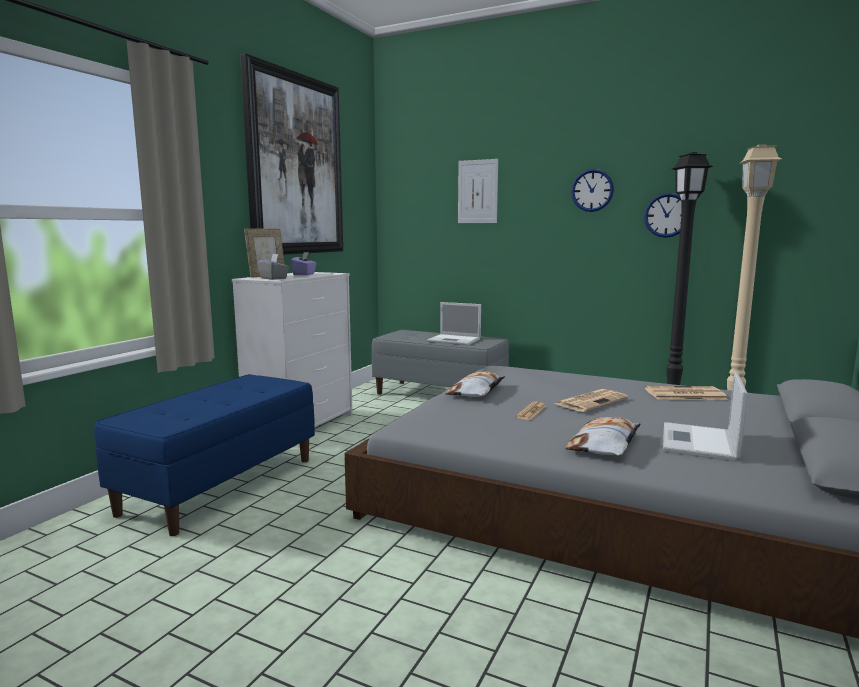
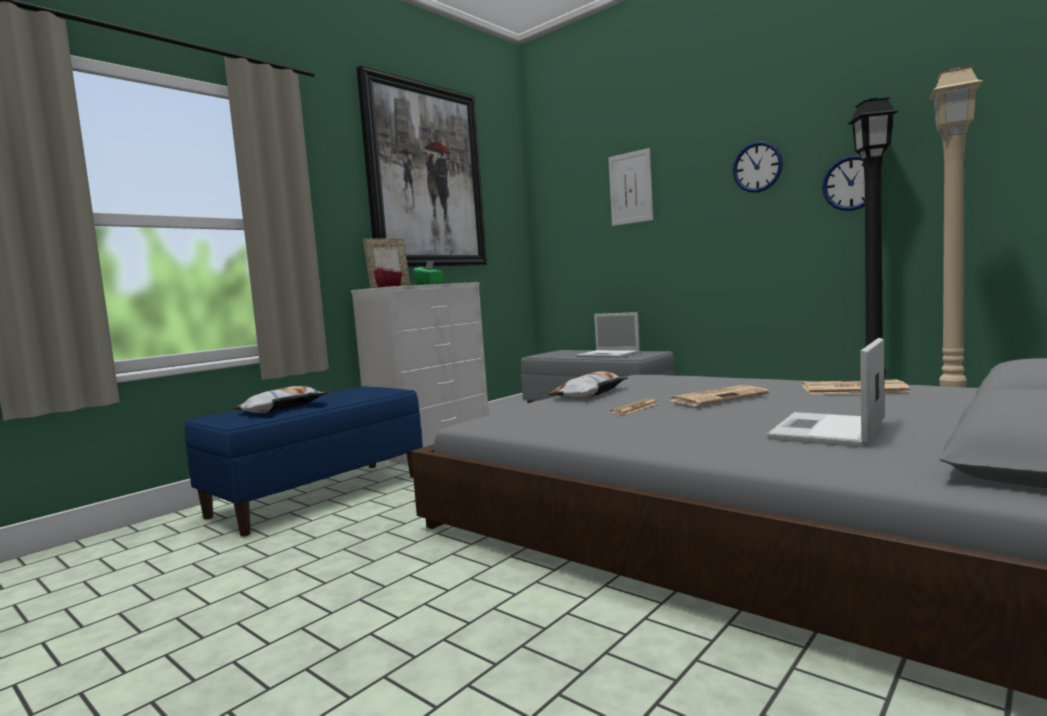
camera: 15 degrees right, 5 degrees down
grey tissue box [257,254,289,280] -> red tissue box [374,261,402,287]
purple tissue box [290,252,317,275] -> green tissue box [413,261,444,285]
pillow [565,417,641,456] -> pillow moved to [233,386,329,413]

